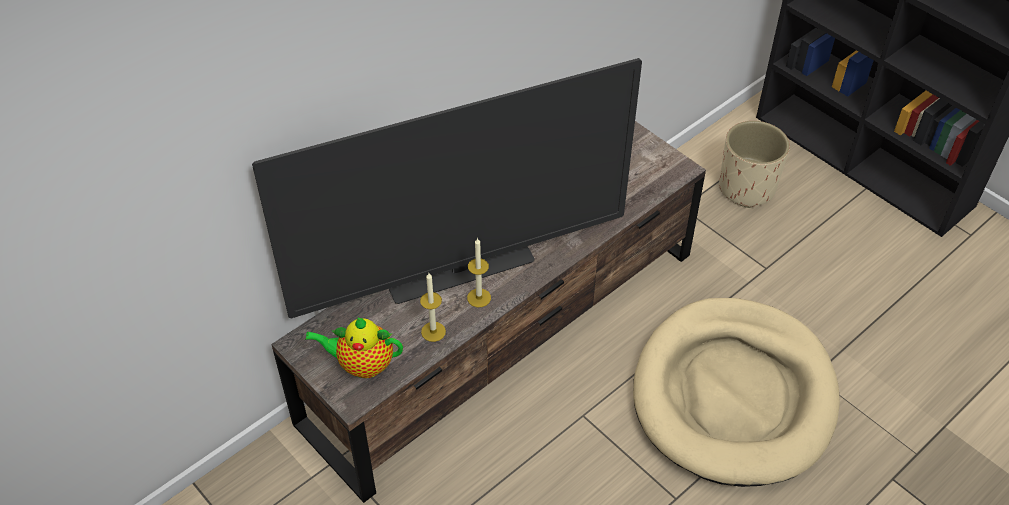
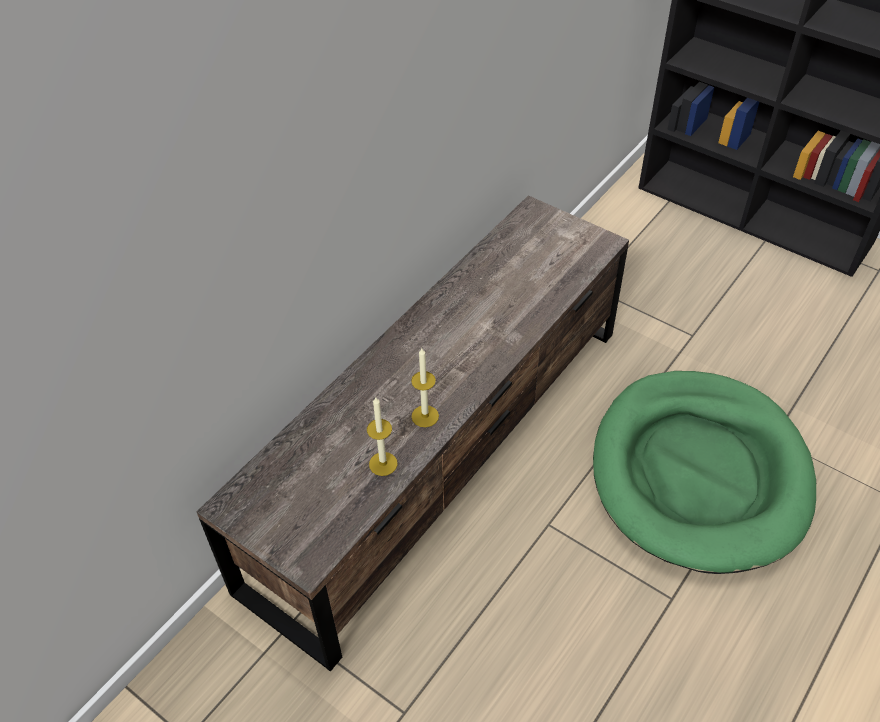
camera: 10 degrees left, 0 degrees up
television [252,58,642,319] -> none
teapot [305,317,403,378] -> none
beige dog bed [633,298,840,487] -> green dog bed [593,371,816,574]
beige planter [719,121,790,208] -> none

